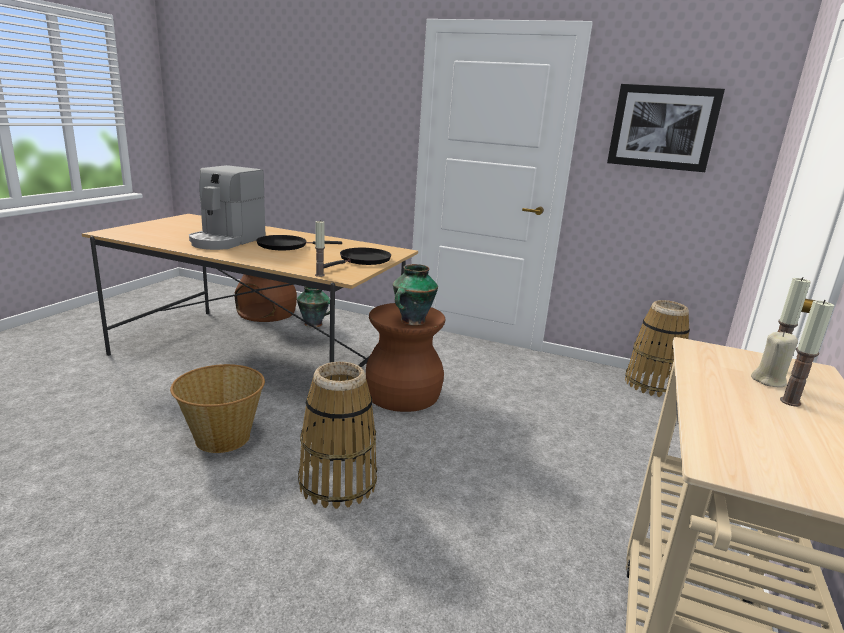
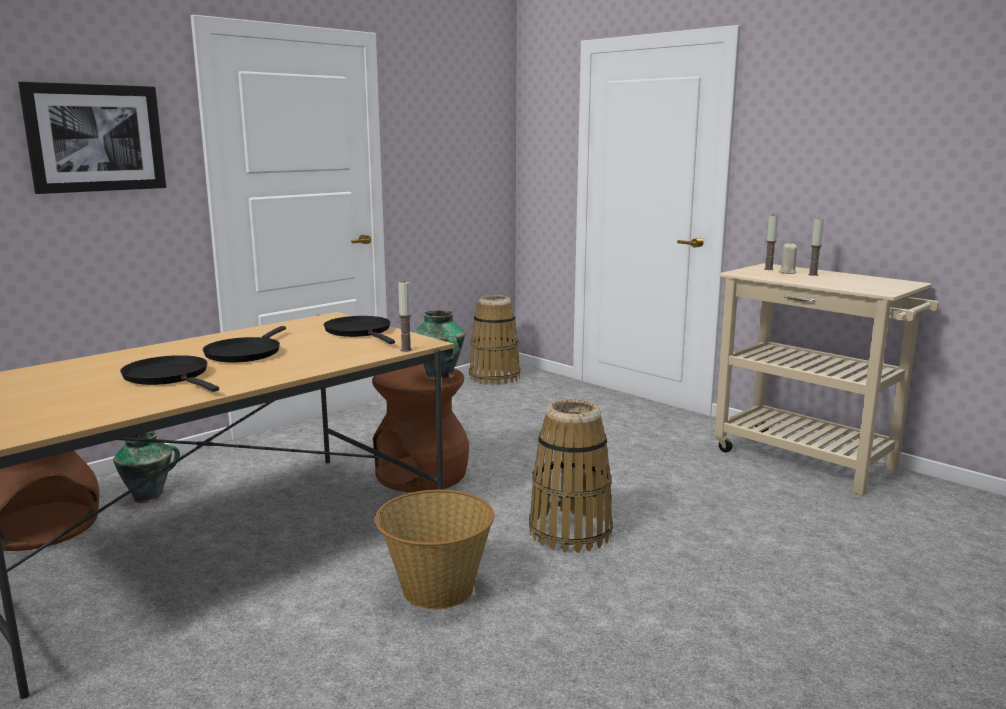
camera: 65 degrees left, 5 degrees down
coffee machine [189,165,265,250] -> black frying pan [120,355,219,392]
picture [607,84,725,172] -> picture moved to [18,82,166,194]

